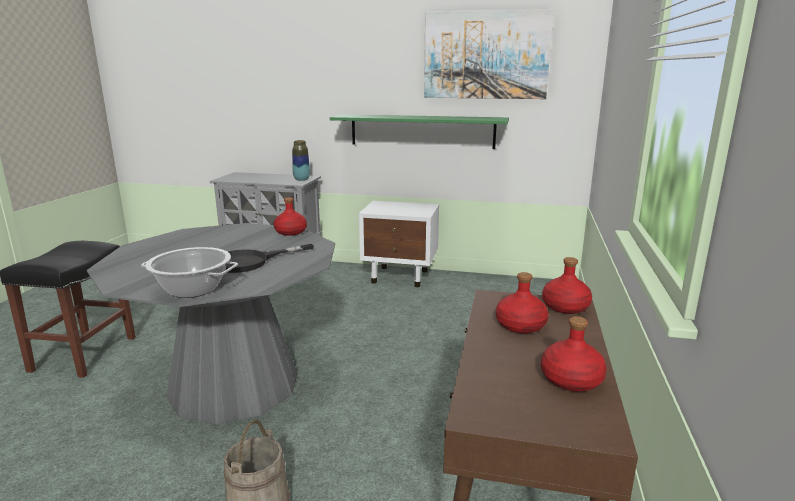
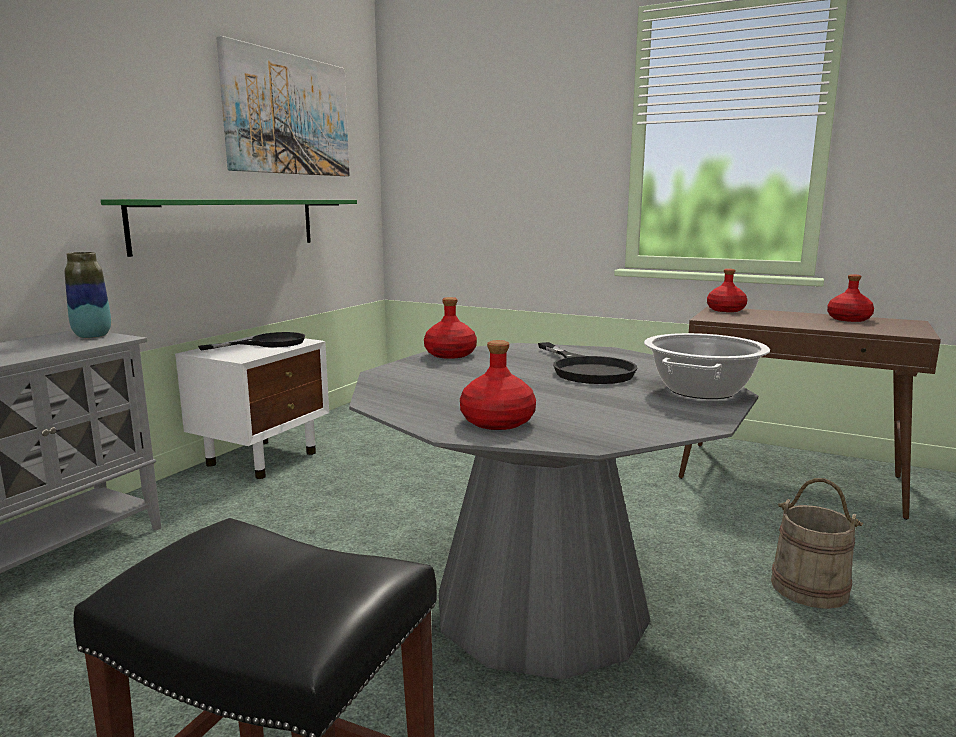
camera: 75 degrees left, 5 degrees down
red bottle [496,272,549,334] -> red bottle moved to [460,340,536,430]
none -> black frying pan [198,332,305,350]

